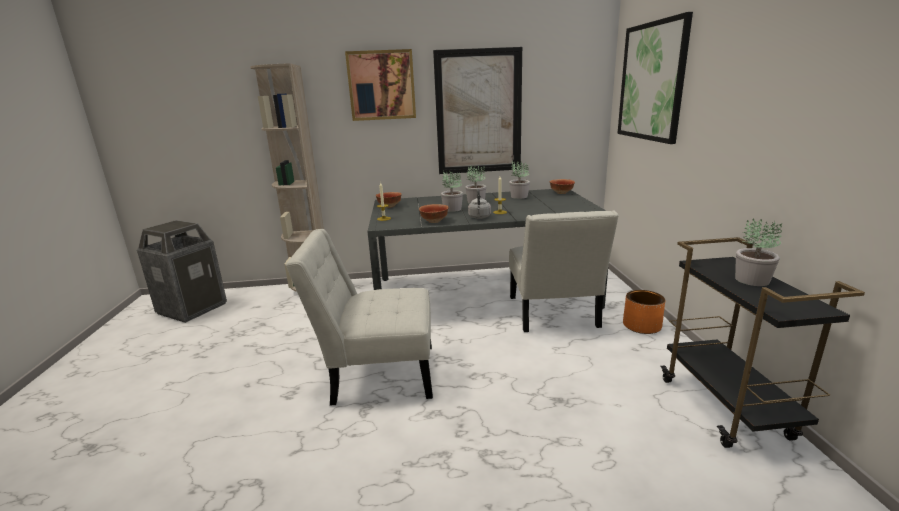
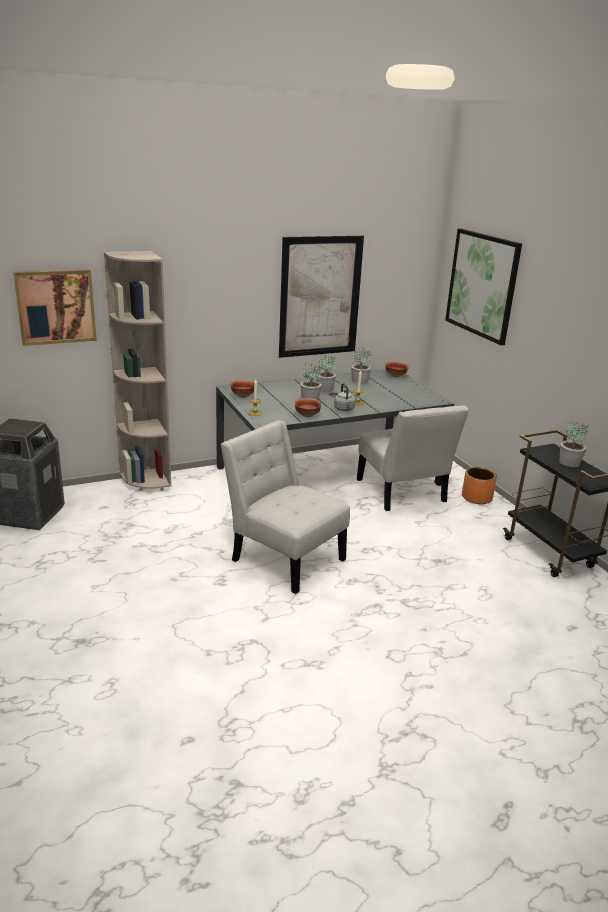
camera: 20 degrees left, 5 degrees up
white chair [285,229,433,405] -> white chair turned 60 degrees clockwise [221,420,350,594]
picture [345,49,416,121] -> picture moved to [13,269,97,346]

